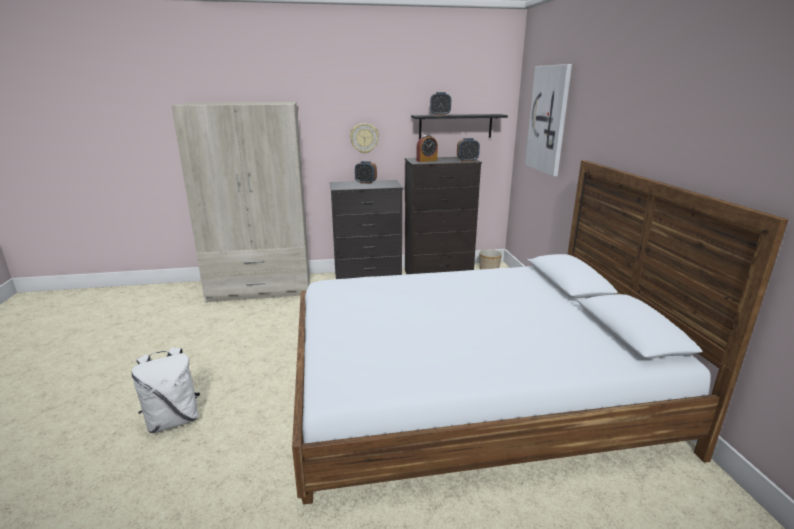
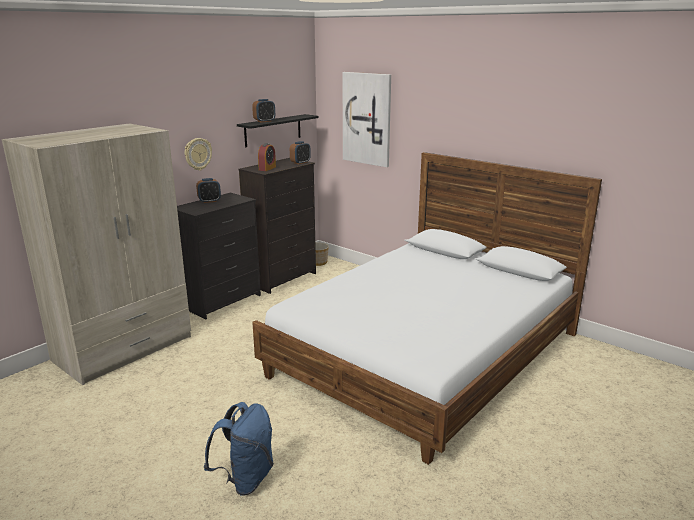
camera: 40 degrees left, 0 degrees up
white backpack [132,347,200,433] -> blue backpack [204,402,274,496]

